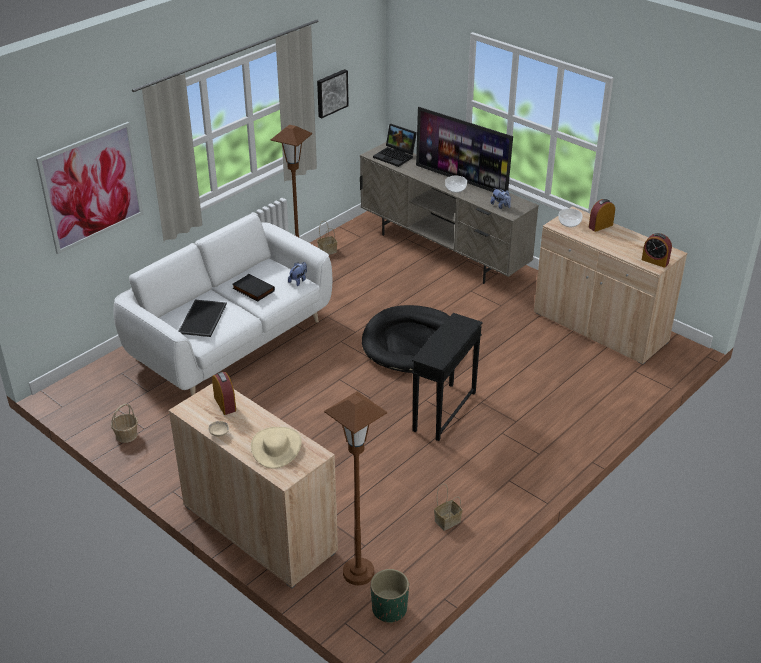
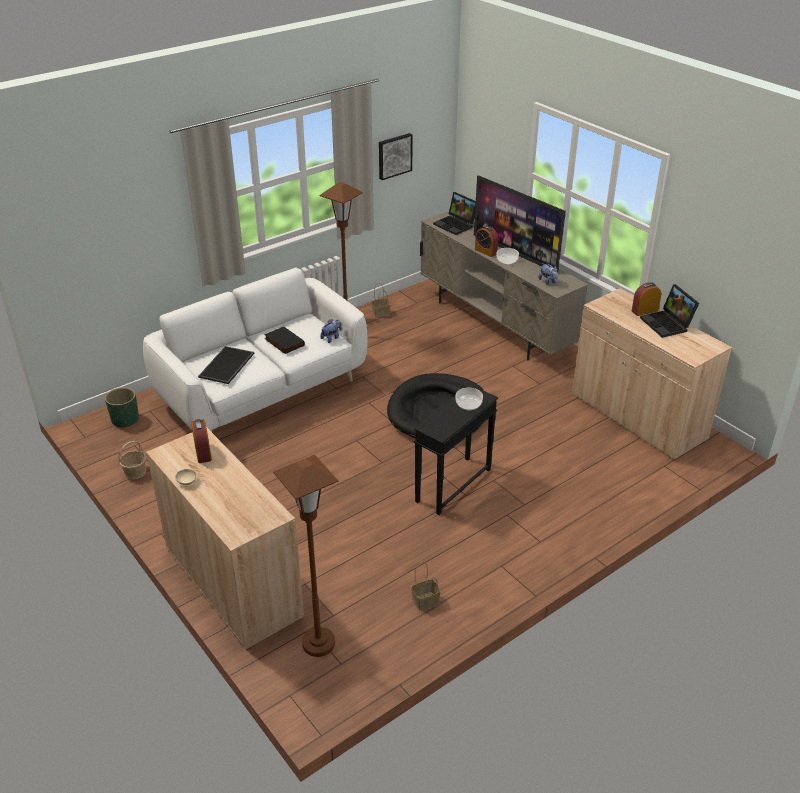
camera: 10 degrees right, 0 degrees up
picture [36,122,143,254] -> none
beige hat [251,427,302,469] -> none
green planter [370,569,409,623] -> green planter moved to [105,387,139,428]
bowl [558,208,583,227] -> bowl moved to [455,388,483,411]
alarm clock [642,233,672,268] -> alarm clock moved to [475,226,498,257]
none -> laptop [640,284,699,338]

